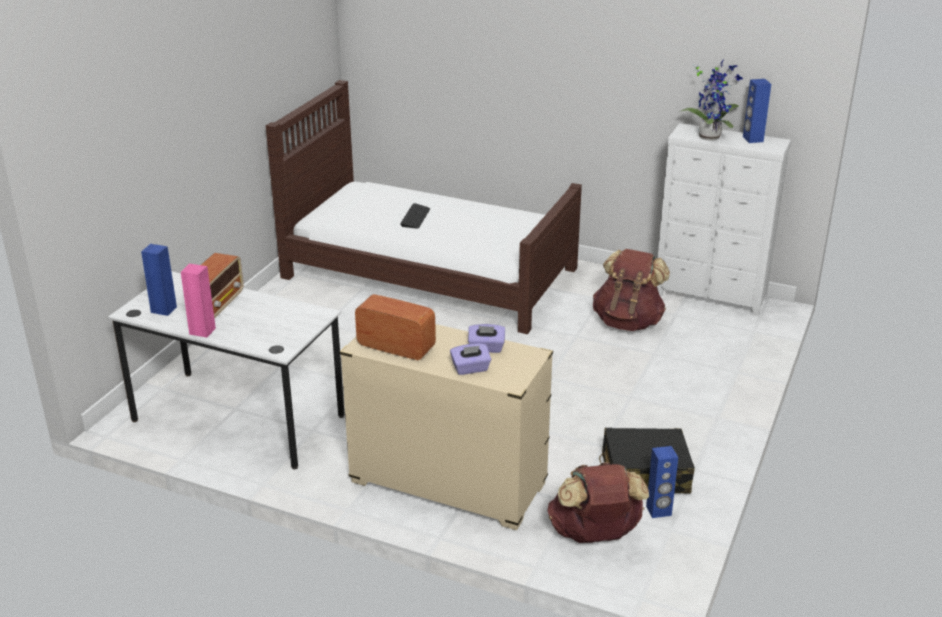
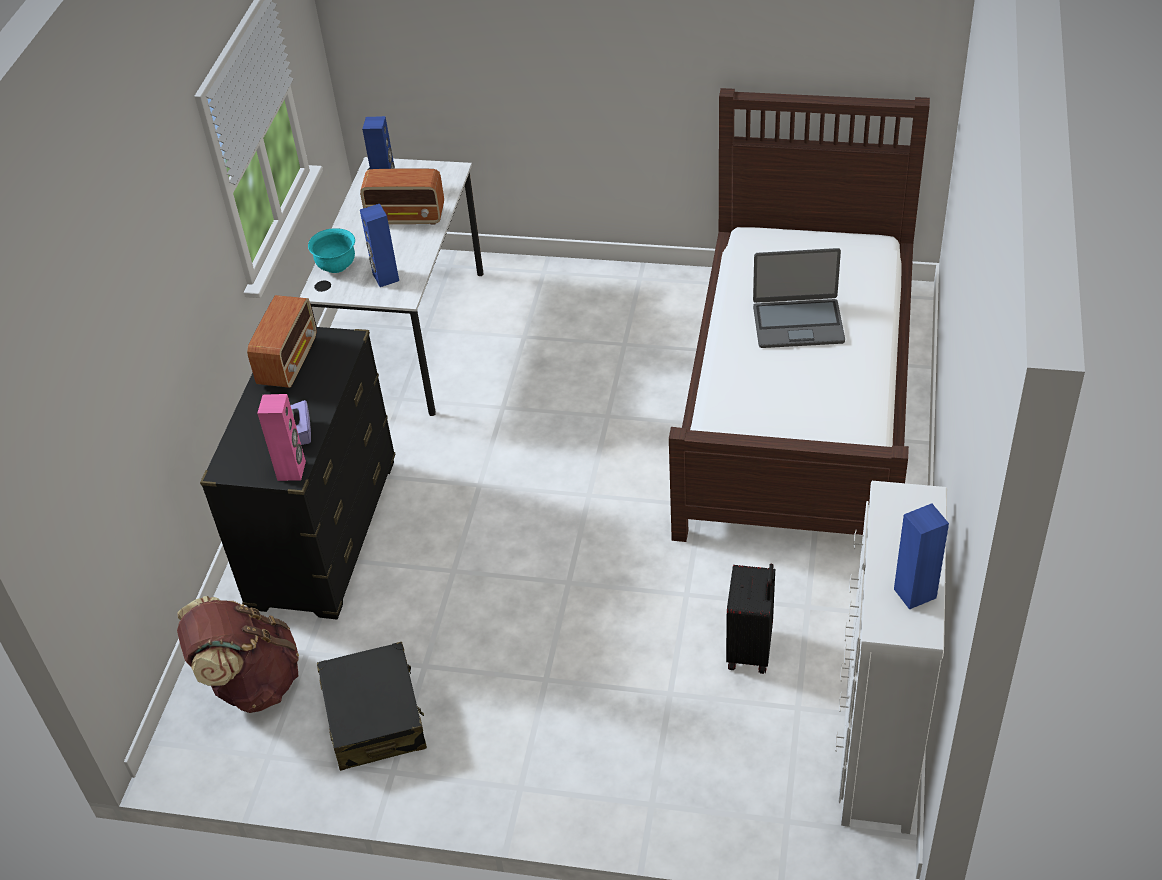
camera: 80 degrees right, 15 degrees up
pink speaker [181,264,216,337] -> pink speaker moved to [257,394,306,481]
beige dresser [340,324,553,530] -> black dresser [200,327,396,619]
keyboard [400,203,430,229] -> laptop [753,248,845,348]
purple tissue box [450,343,491,375] -> none
brown backpack [593,249,670,331] -> black suitcase [726,564,775,674]
blue speaker [646,446,678,518] -> blue speaker moved to [360,204,399,287]
potted plant [679,60,743,141] -> none
none -> turquoise bowl [308,228,355,273]

